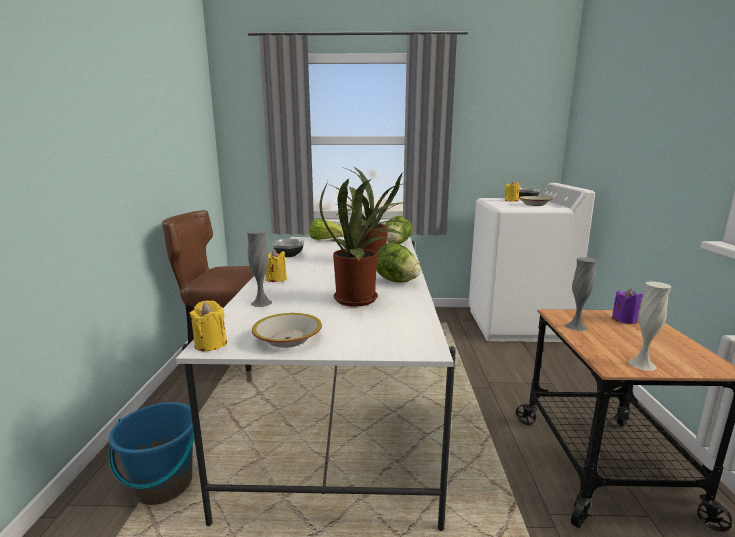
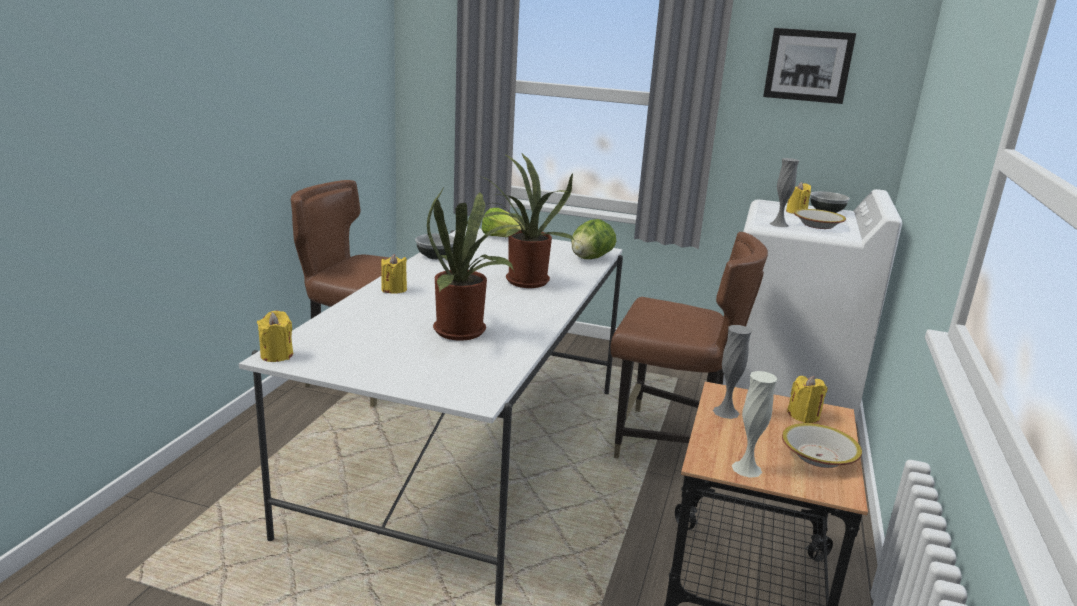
camera: 15 degrees right, 5 degrees up
blue bucket [109,402,194,505] -> none
grey vase [247,230,272,307] -> grey vase moved to [770,158,799,227]
bowl [252,313,322,348] -> bowl moved to [782,423,862,468]
lettuce [376,243,421,283] -> none
purple candle [612,288,643,324] -> yellow candle [787,376,828,423]
none -> brown chair [611,232,768,459]
none -> picture [763,28,856,104]

